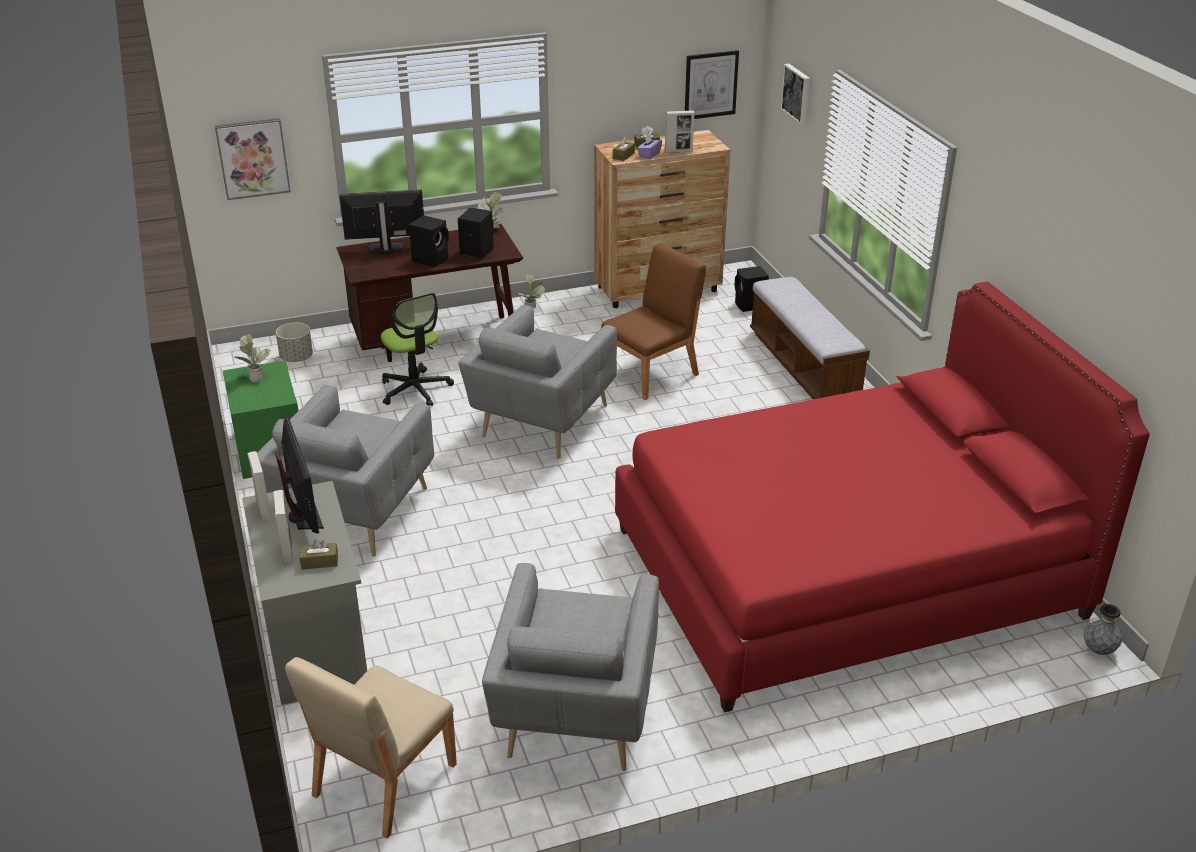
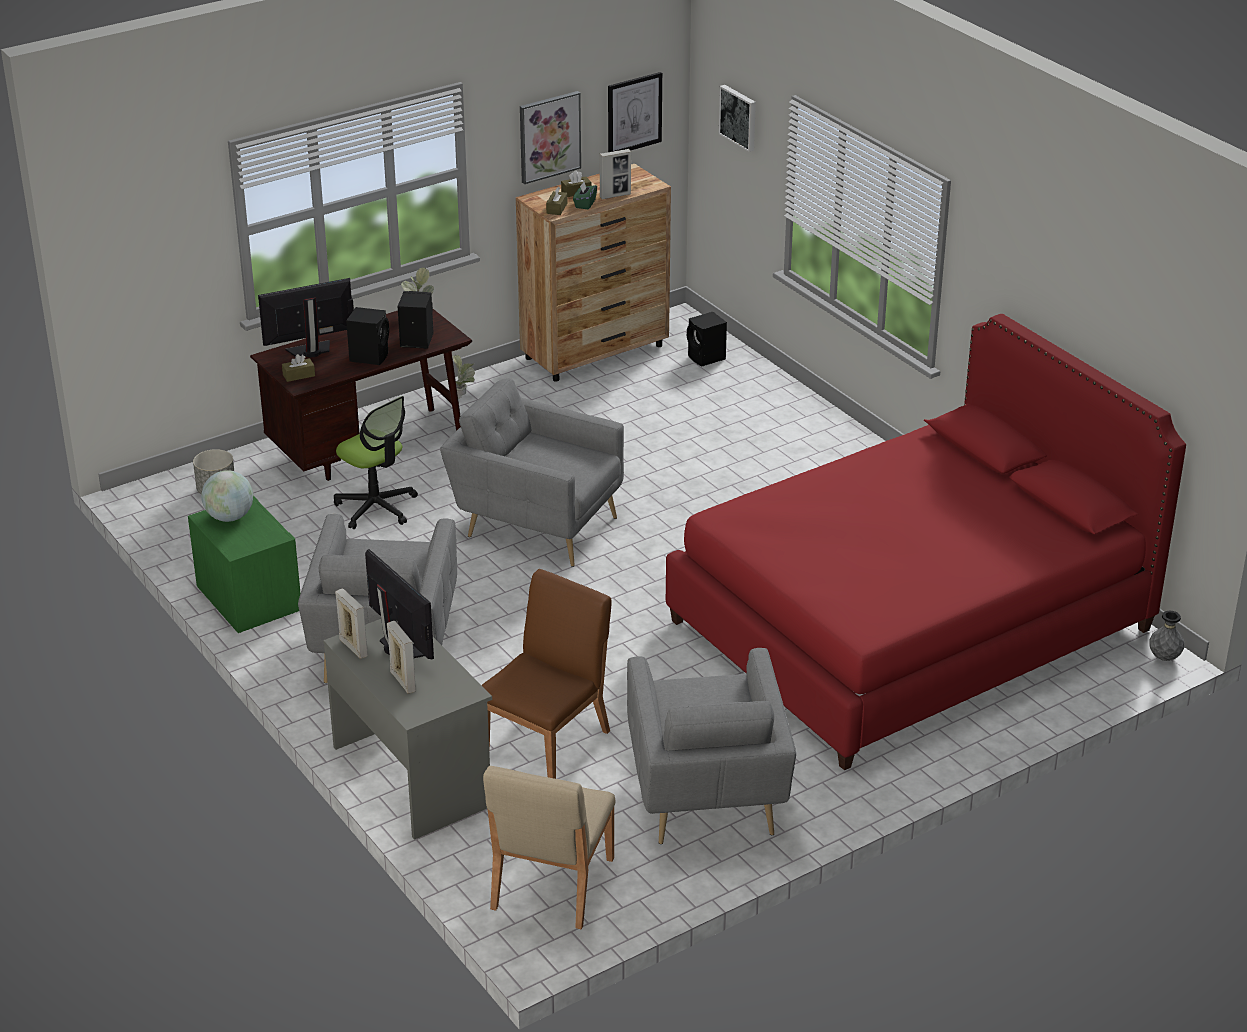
camera: 15 degrees left, 0 degrees up
picture [215,118,291,200] -> picture moved to [520,91,581,184]
potted plant [233,334,271,382] -> globe [201,470,253,522]
brown tissue box [299,539,338,570] -> brown tissue box moved to [282,354,315,382]
grey armchair [458,305,617,459] -> grey armchair turned 105 degrees clockwise [440,379,624,567]
brown chair [601,243,706,400] -> brown chair moved to [482,569,612,779]
purple tissue box [637,134,662,159] -> green tissue box [573,182,597,209]
bench [750,276,870,399] -> none

